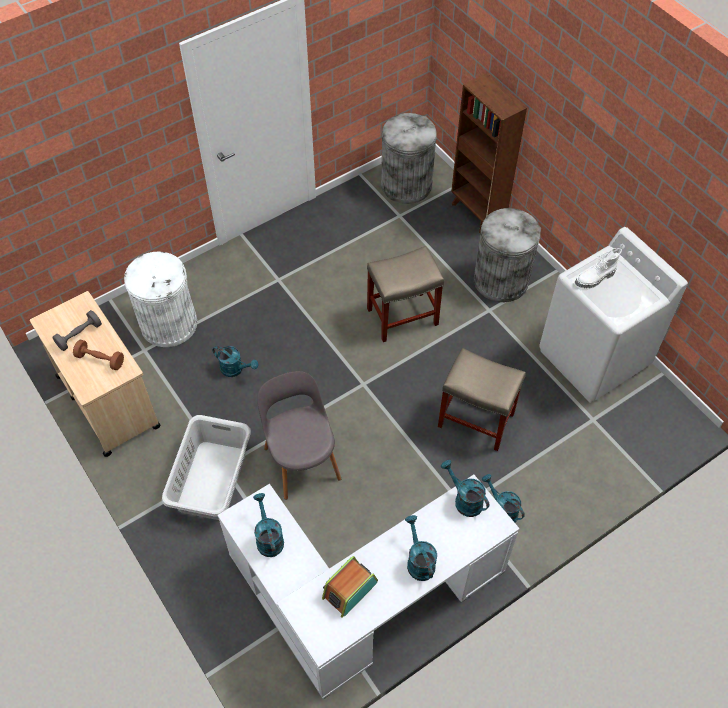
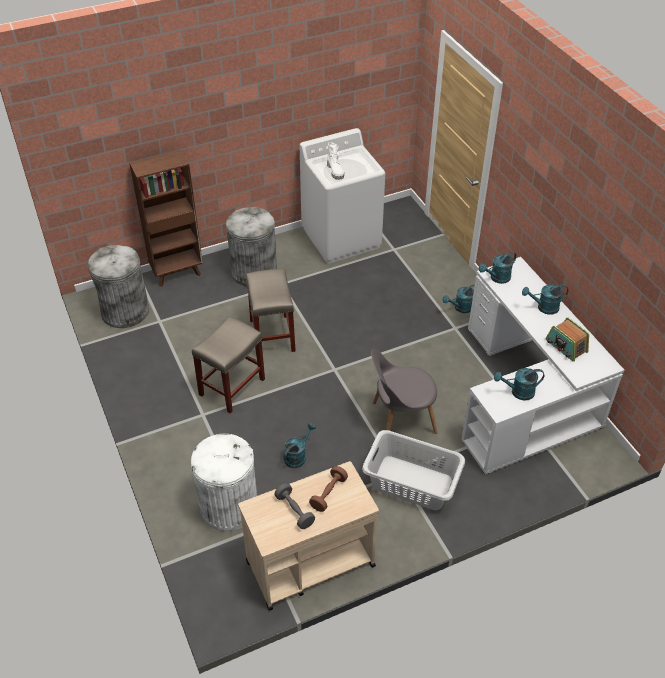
camera: 80 degrees left, 10 degrees down
beige stool [438,348,526,451] -> beige stool moved to [192,316,265,414]

